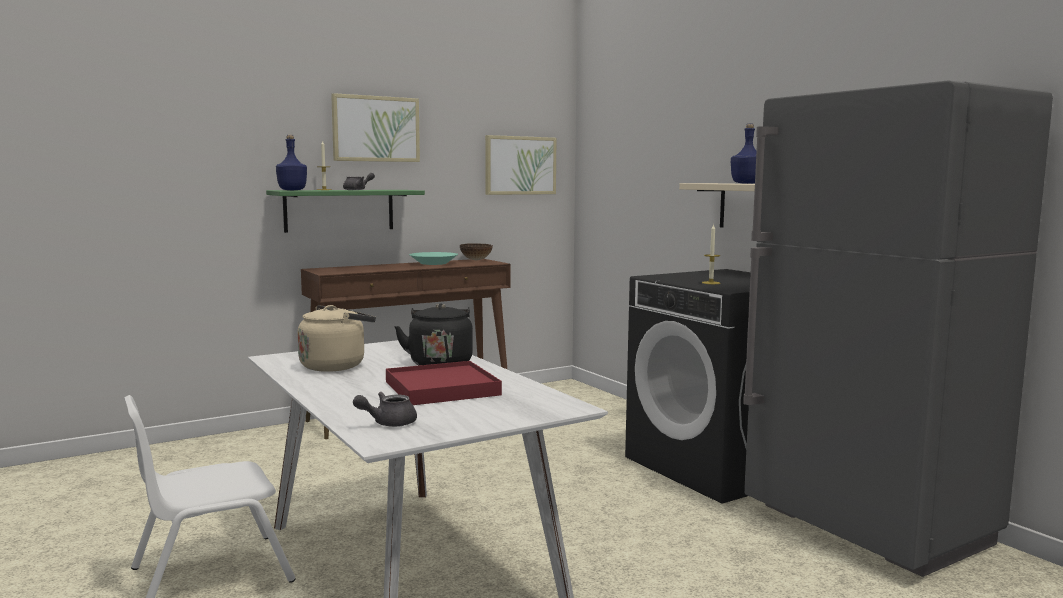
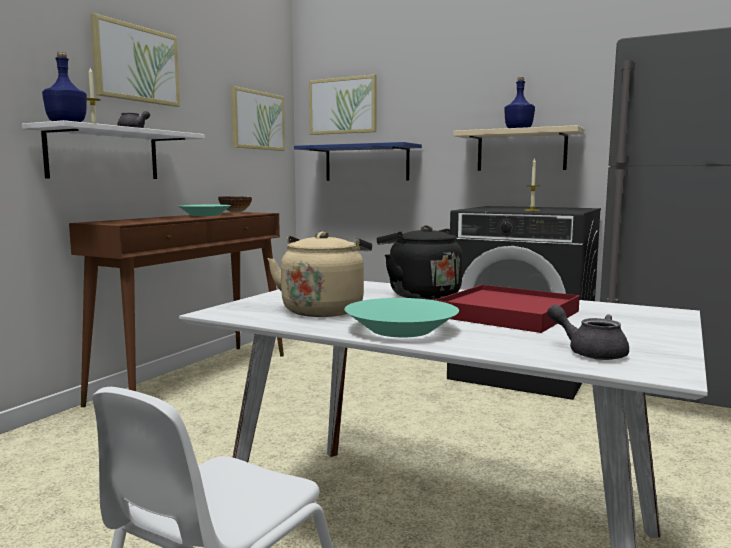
camera: 30 degrees left, 0 degrees up
green shelf [266,190,425,233] -> white shelf [22,120,205,179]
grey teapot [353,392,417,427] -> grey teapot turned 105 degrees clockwise [547,304,629,360]
none -> blue shelf [294,142,422,181]
none -> picture [309,74,377,135]
none -> turquoise bowl [344,298,459,337]

